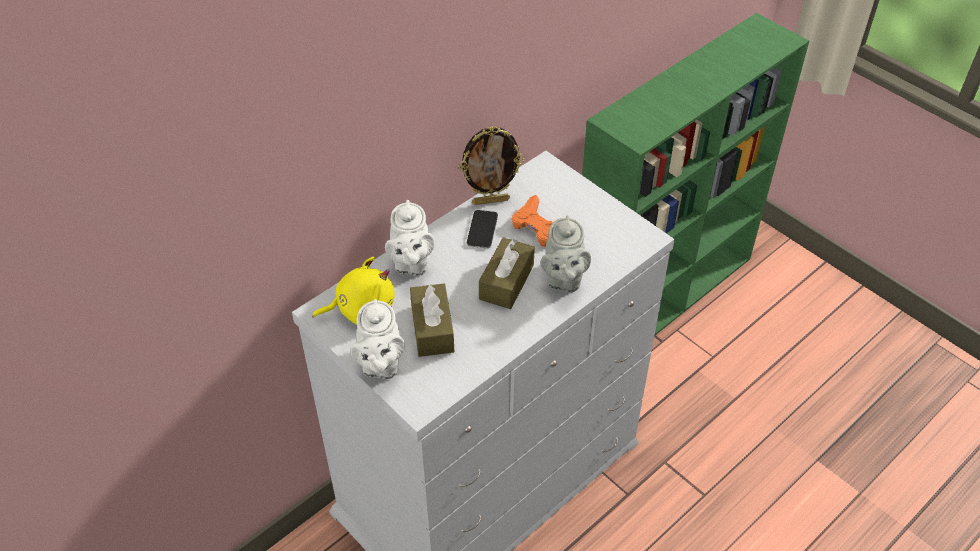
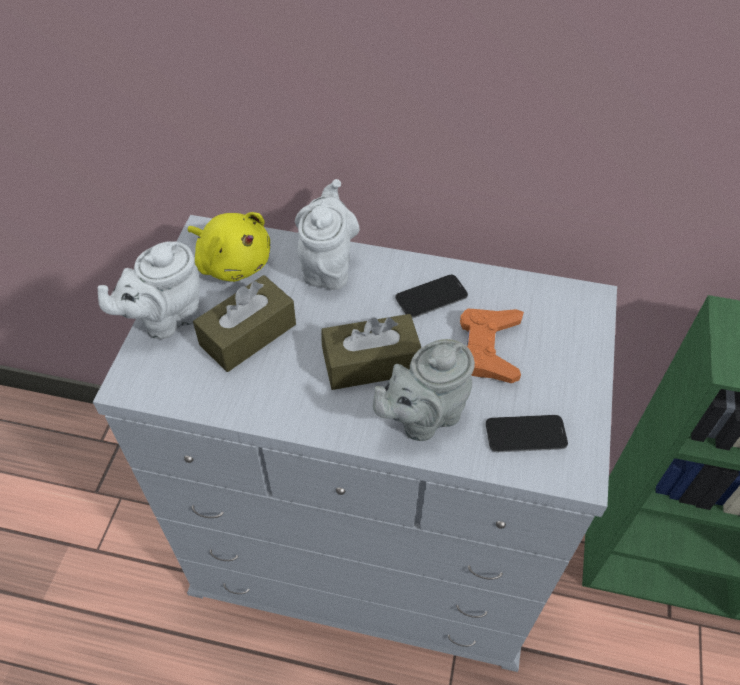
camera: 55 degrees right, 5 degrees up
white teapot [385,200,434,276] -> white teapot turned 135 degrees clockwise [295,179,359,290]
picture frame [458,126,524,205] -> none
none -> phone [486,415,568,452]

